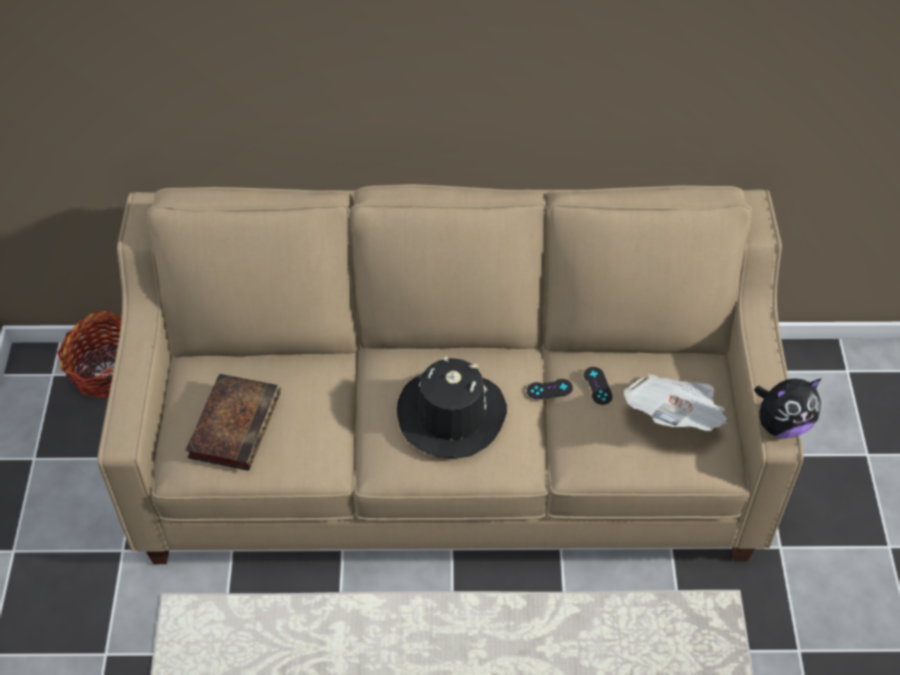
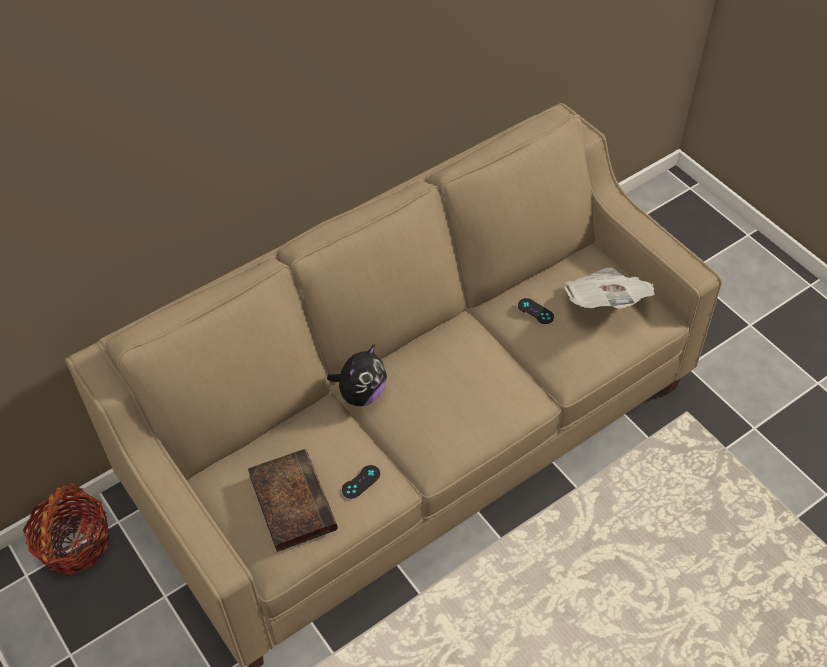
camera: 35 degrees left, 0 degrees up
black hat [397,356,507,458] -> none
black game controller [527,379,573,400] -> black game controller moved to [342,465,380,499]
plush toy [754,378,822,438] -> plush toy moved to [327,344,387,406]

